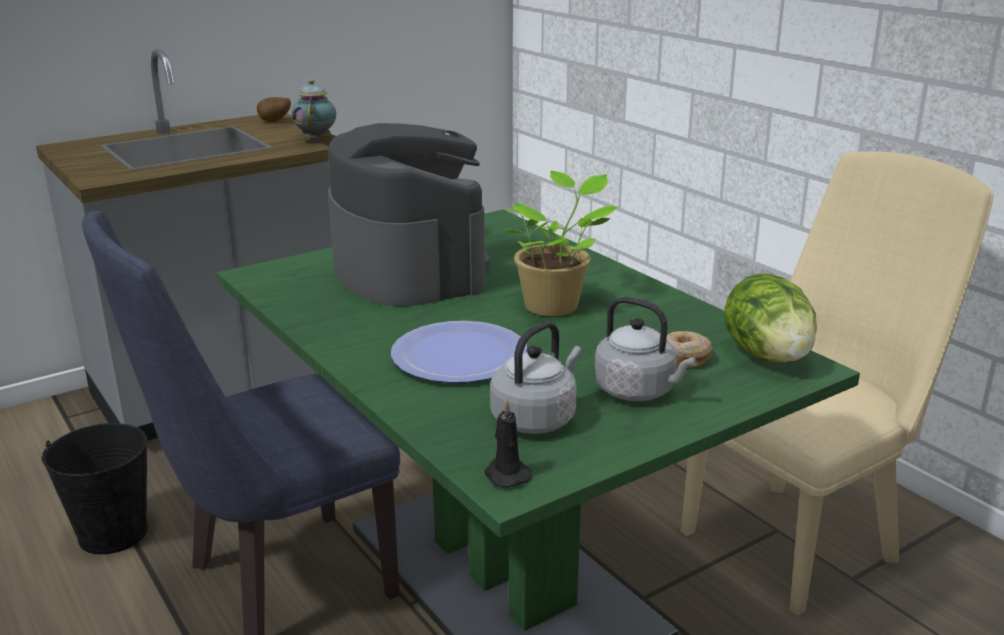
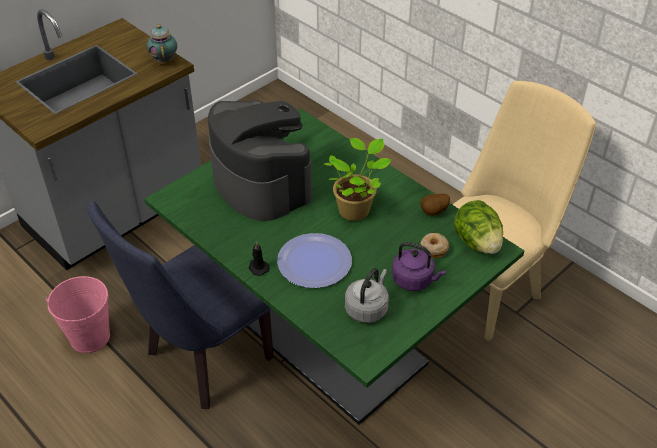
camera: 10 degrees left, 20 degrees up
black bucket [42,423,148,554] -> pink bucket [46,276,110,353]
potato [257,97,291,122] -> potato moved to [421,194,450,216]
black candle [484,400,532,488] -> black candle moved to [248,241,270,276]
grey kettle [594,297,696,401] -> purple kettle [392,242,446,291]

